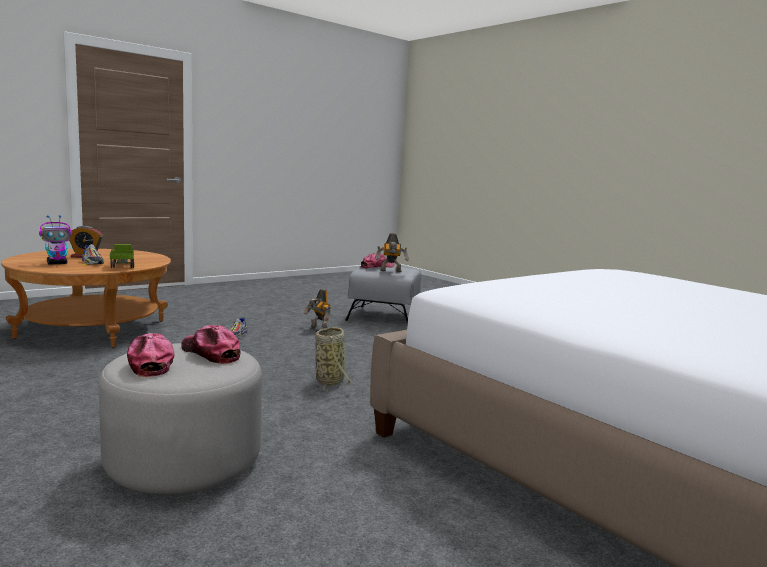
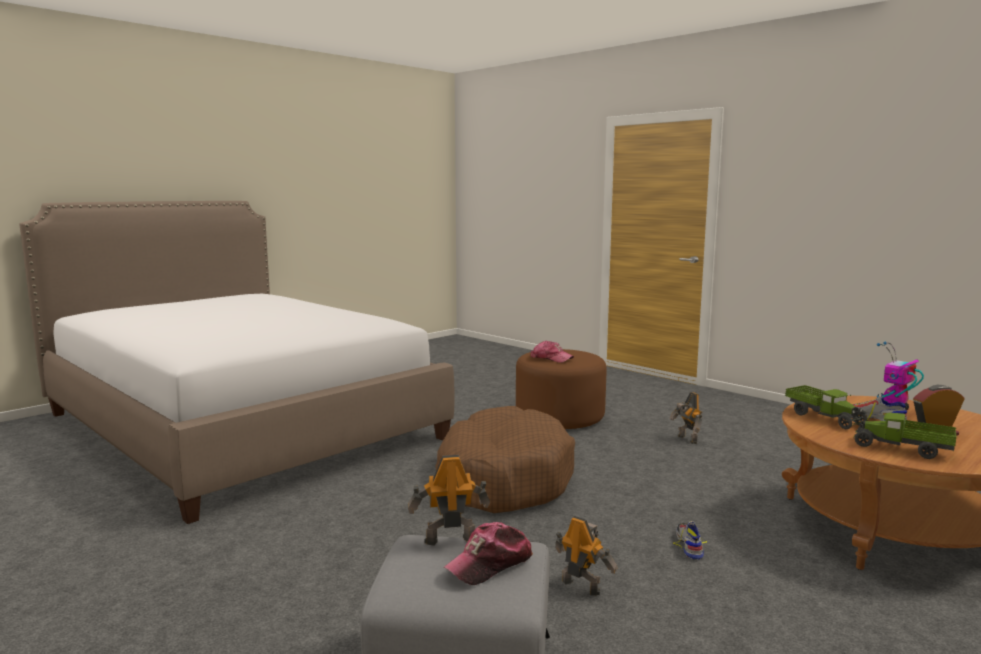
camera: 175 degrees right, 0 degrees up
grey ottoman [99,343,262,495] -> brown ottoman [516,349,607,429]
cap [127,333,175,377] -> none
basket [315,327,352,391] -> brown dog bed [435,406,575,513]
none -> toy robot [669,392,702,444]
none -> toy truck [854,413,956,459]

